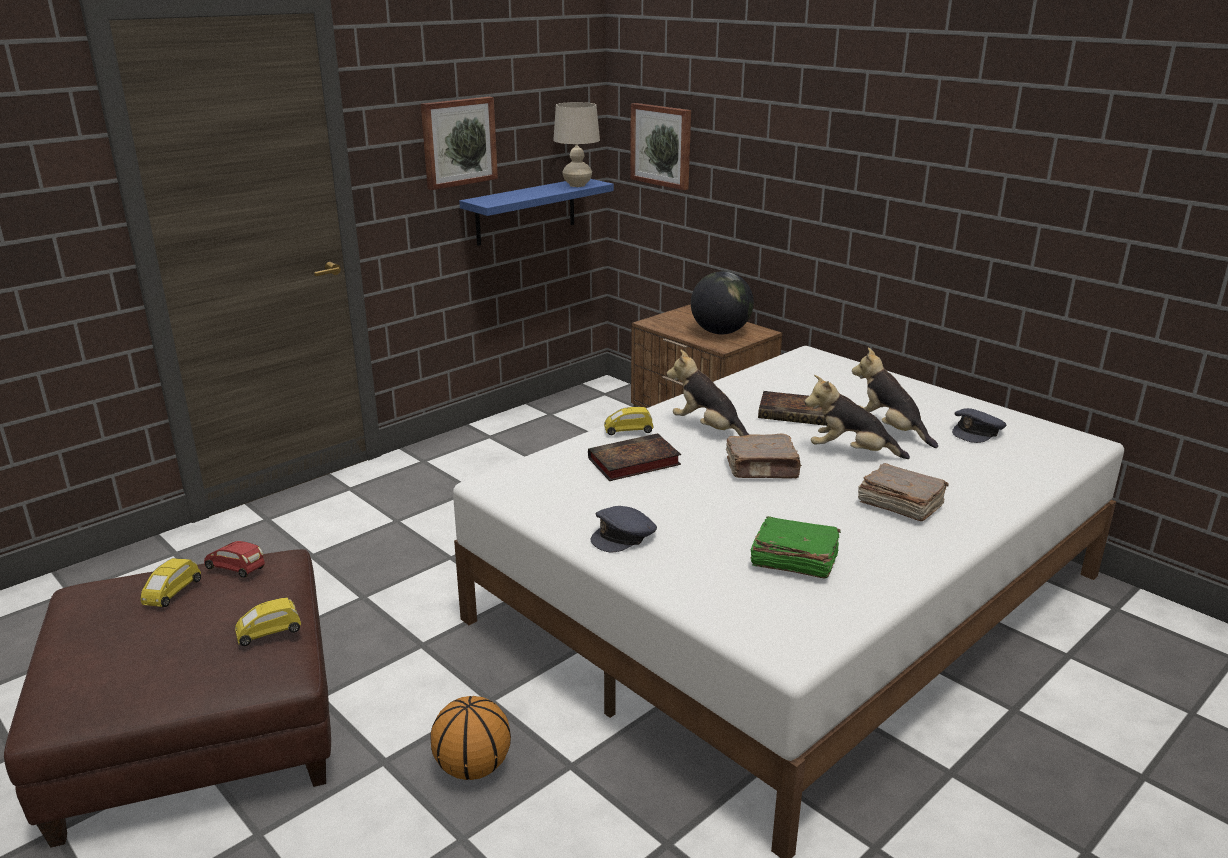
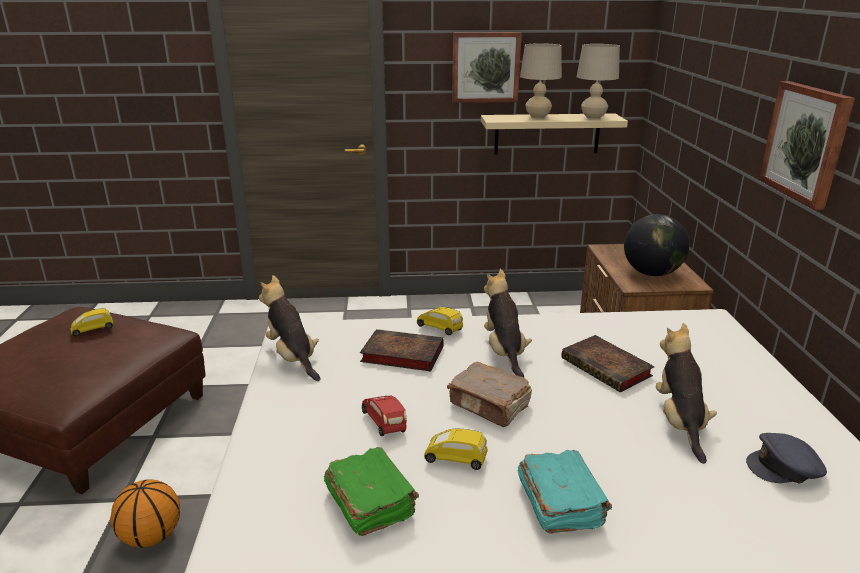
camera: 40 degrees right, 0 degrees up
red toy car [204,541,265,578] -> red toy car moved to [362,396,407,436]
yellow toy car [235,597,301,646] -> yellow toy car moved to [424,429,488,470]
blue shelf [459,179,614,246] -> beige shelf [481,113,628,155]
grey cap [590,506,657,553] -> none
picture [630,103,691,190] -> picture moved to [759,81,855,210]
plush toy [804,375,910,459] -> plush toy moved to [259,275,320,381]
brown book [858,463,948,521] -> turquoise book [517,450,612,534]
none -> beige table lamp [520,43,562,119]

